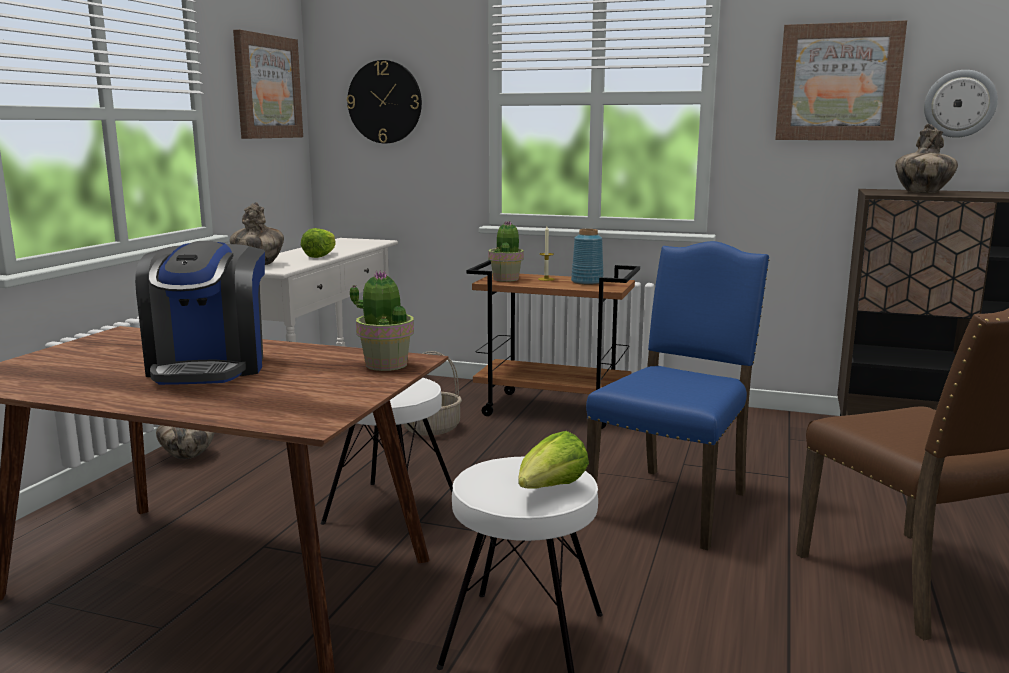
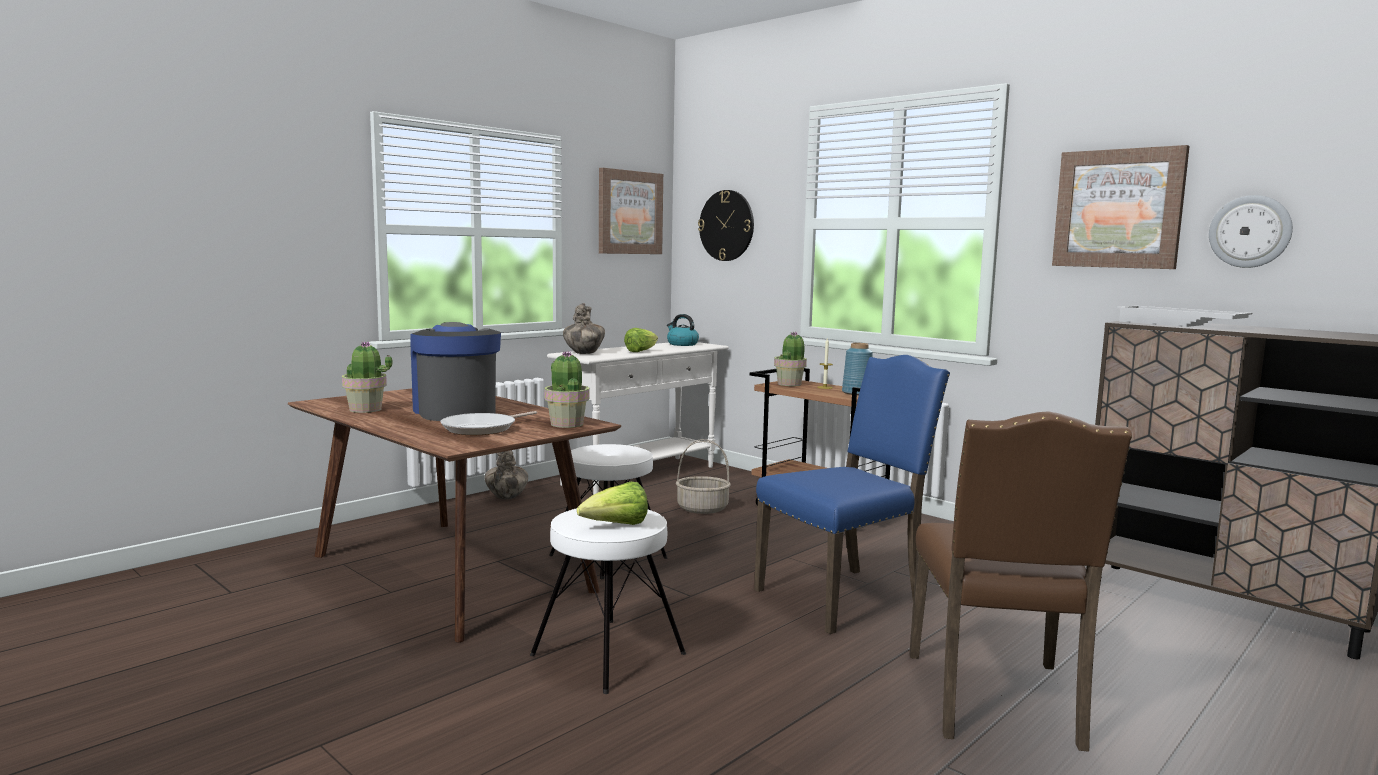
camera: 25 degrees right, 5 degrees down
coffee machine [135,241,265,385] -> coffee machine turned 135 degrees clockwise [410,322,501,421]
vase [895,124,958,193] -> white tray [1117,306,1252,327]
none -> potted plant [342,341,392,413]
none -> frying pan [440,411,537,435]
none -> kettle [667,314,699,346]

